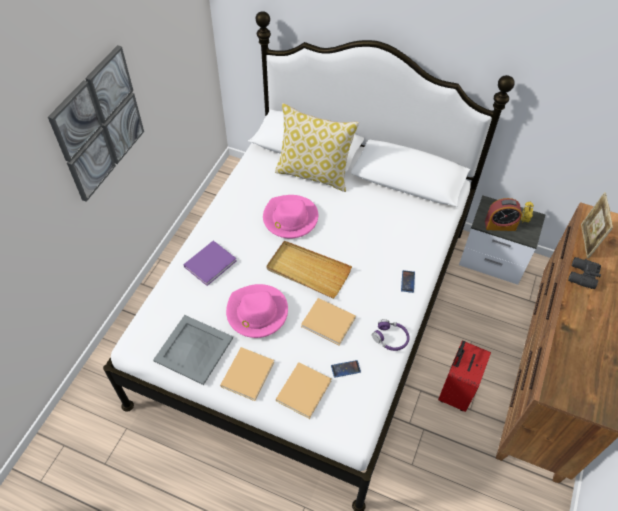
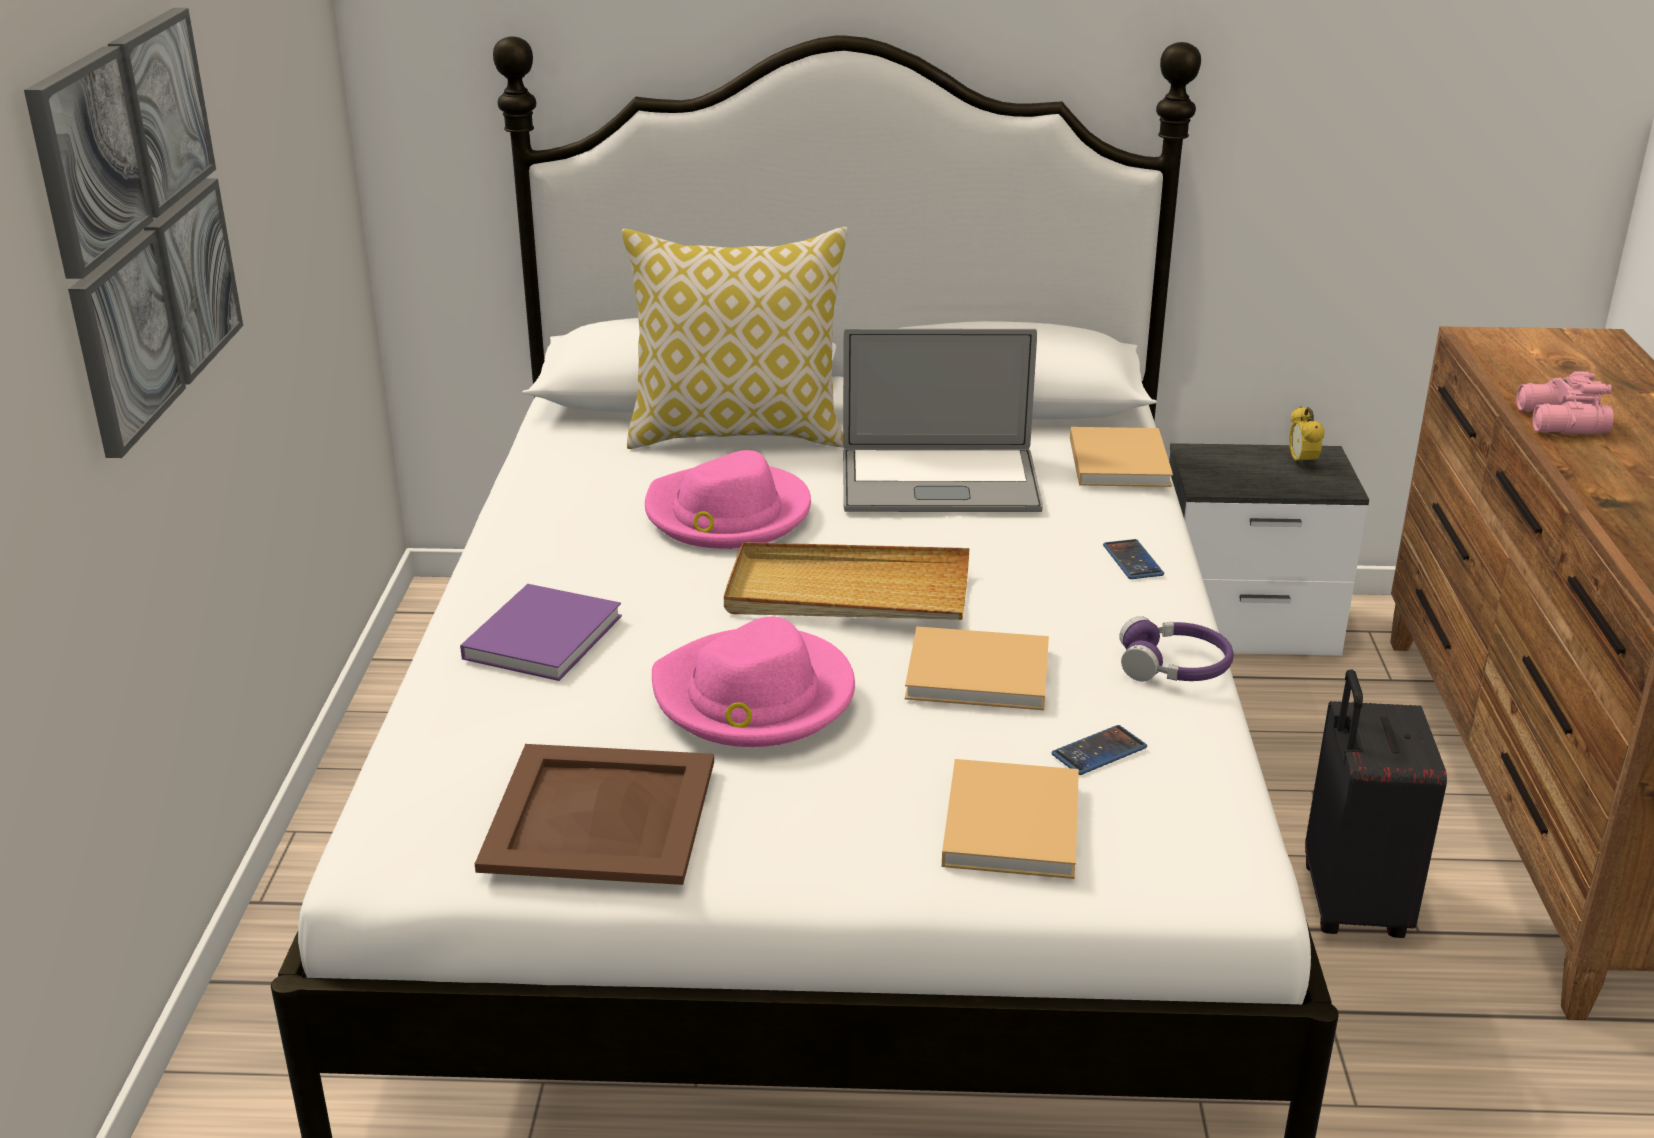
camera: 20 degrees left, 25 degrees down
grey tray [153,315,233,385] -> brown tray [475,744,714,885]
beige book [220,347,274,401] -> beige book moved to [1070,427,1173,487]
red suitcase [438,340,491,412] -> black suitcase [1305,670,1447,938]
alarm clock [485,198,522,231] -> none
black binoculars [568,257,601,289] -> pink binoculars [1516,371,1614,434]
picture frame [581,192,613,258] -> none
none -> laptop [843,328,1043,512]

